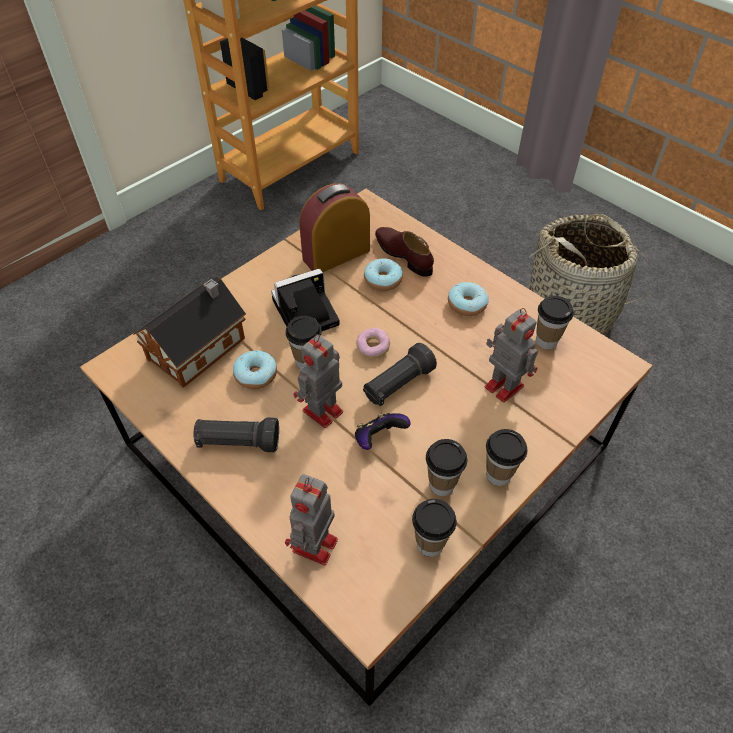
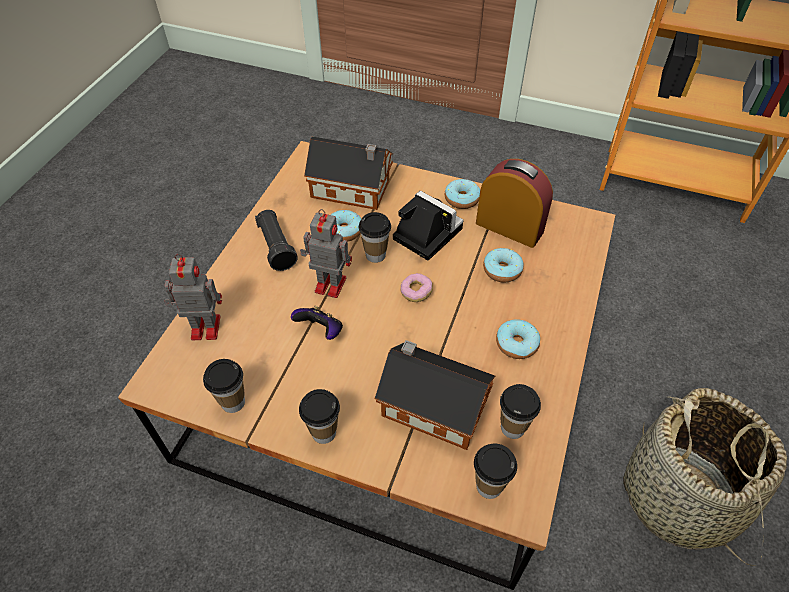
camera: 65 degrees right, 0 degrees up
black flashlight [363,343,437,406] -> none
brown shoe [375,227,434,277] -> none
cup [426,439,468,496] -> cup moved to [474,444,517,499]
toy robot [485,308,538,403] -> toy house [375,340,495,450]
none -> donut [445,179,480,209]

